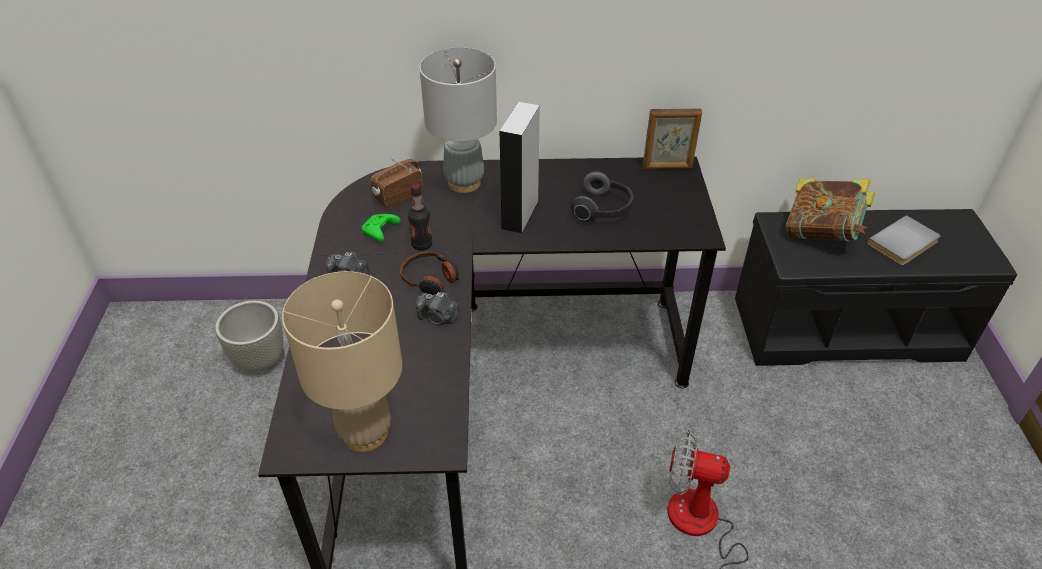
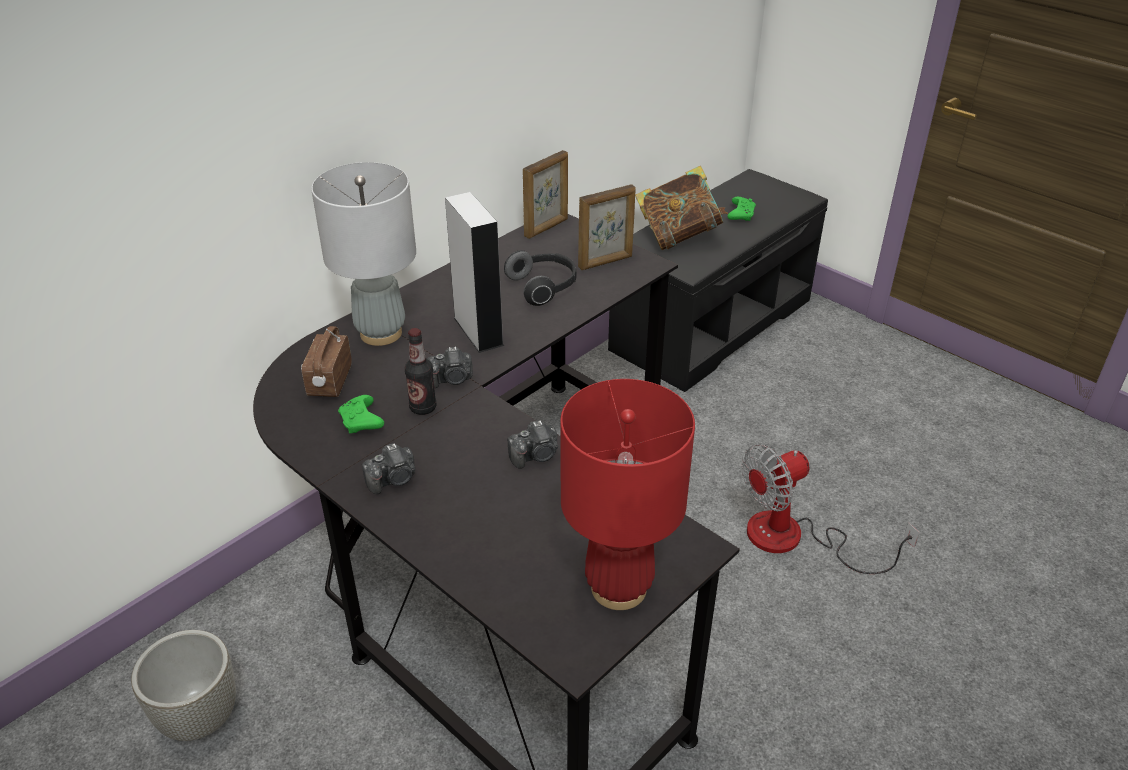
camera: 45 degrees left, 5 degrees down
beige table lamp [282,271,402,452] -> red table lamp [560,379,695,610]
headphones [400,252,460,295] -> none
grey book [867,215,941,265] -> green game controller [728,197,756,221]
none -> camera [427,347,473,388]
none -> picture frame [578,184,636,270]

